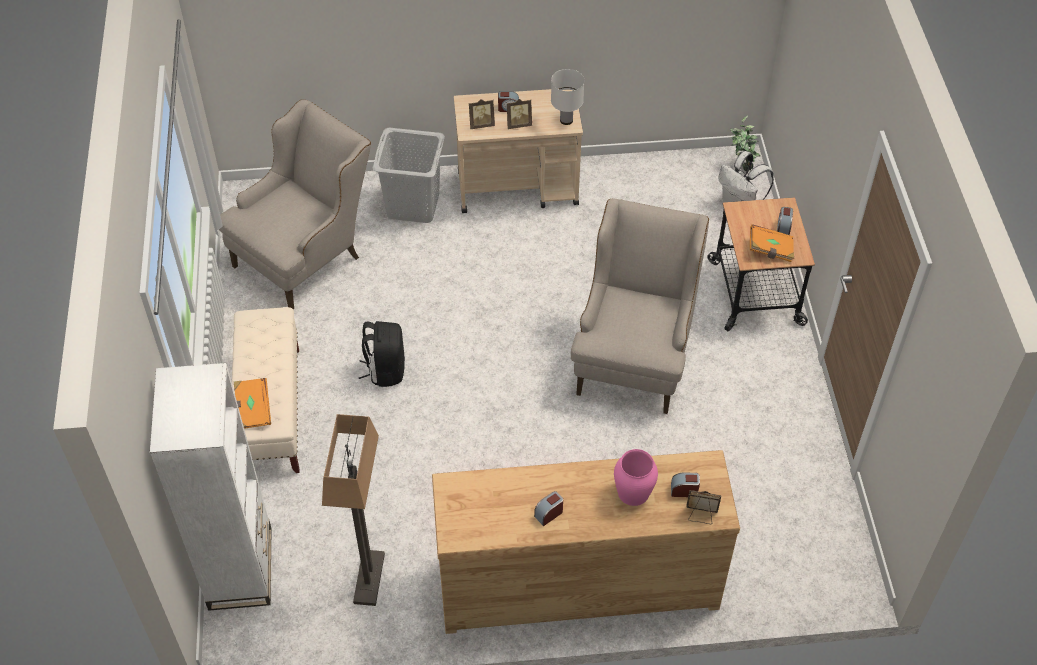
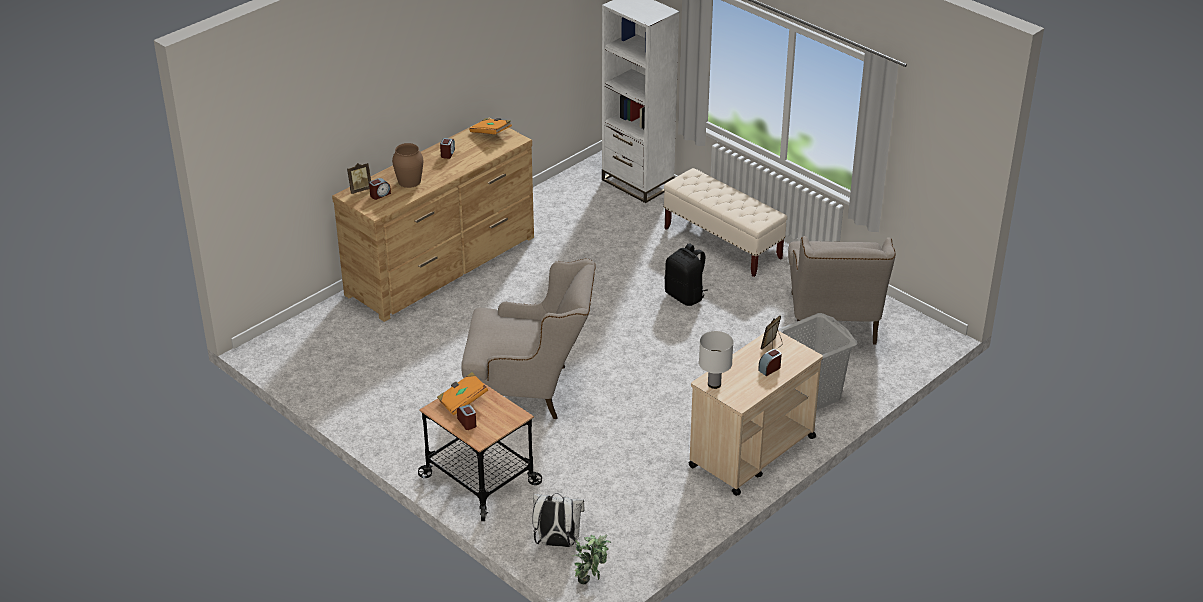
camera: 140 degrees right, 15 degrees down
orange book [234,378,271,429] -> orange book moved to [469,118,512,135]
floor lamp [322,414,385,606] -> none
picture frame [507,99,532,129] -> none
beige armchair [571,198,709,414] -> beige armchair turned 60 degrees counterclockwise [461,259,596,419]
pink vase [614,449,658,506] -> brown vase [392,143,423,188]

